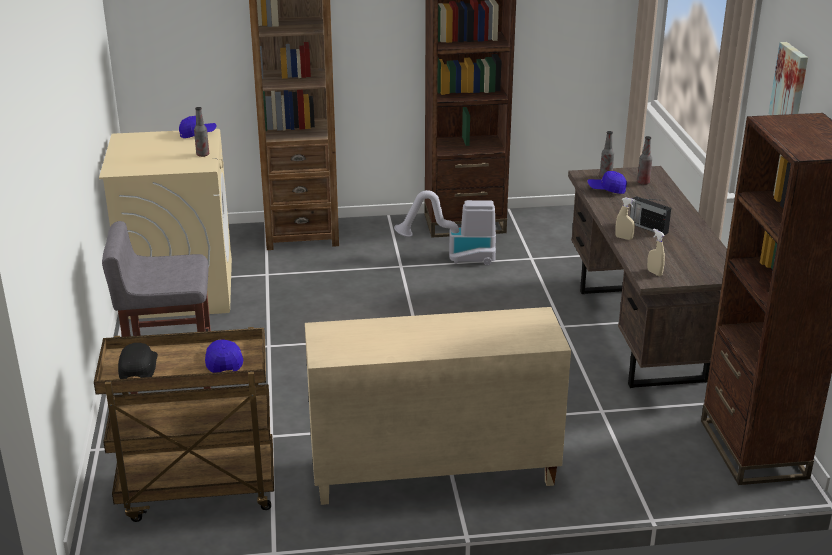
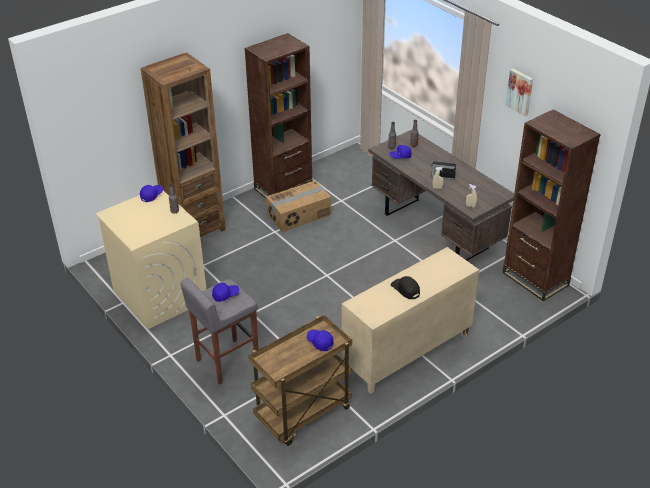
camera: 30 degrees left, 10 degrees up
black cap [118,343,158,379] -> black cap moved to [391,276,420,299]
vacuum cleaner [394,190,496,265] -> cardboard box [266,181,331,232]
none -> blue cap [212,283,239,302]

